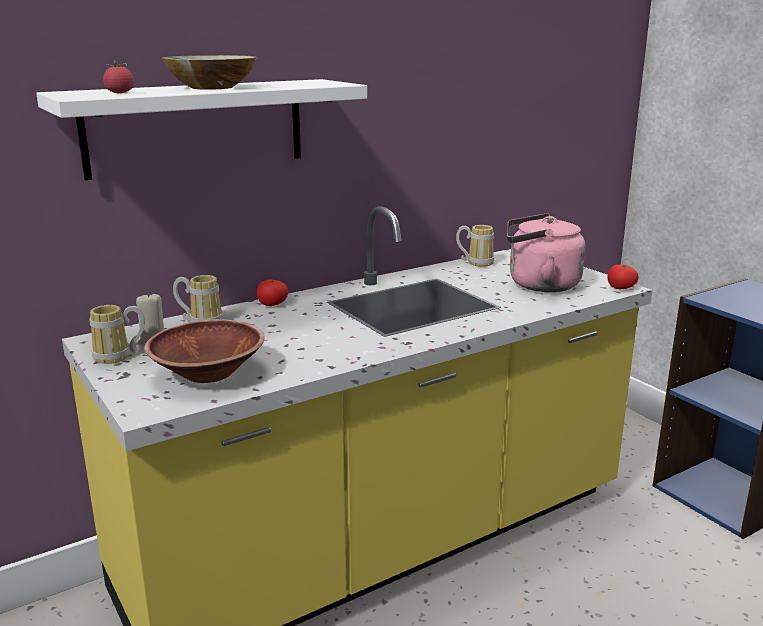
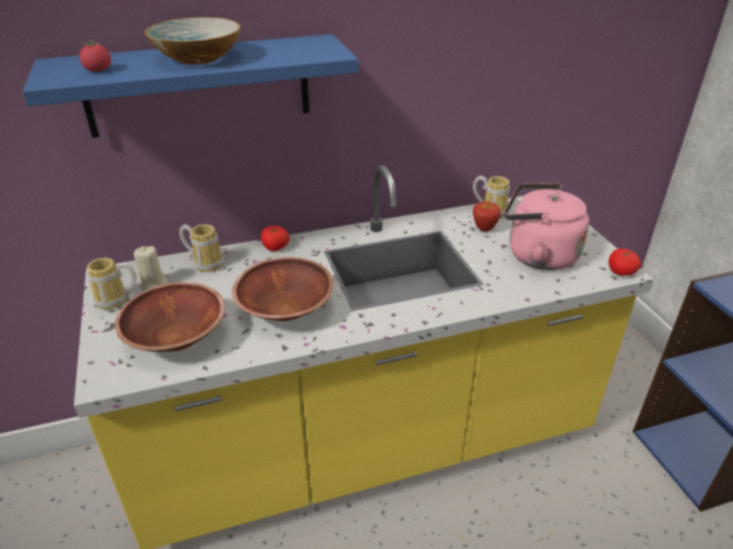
camera: 15 degrees right, 15 degrees up
white shelf [36,79,367,180] -> blue shelf [23,34,358,138]
none -> brown bowl [232,257,334,321]
none -> apple [473,202,501,232]

